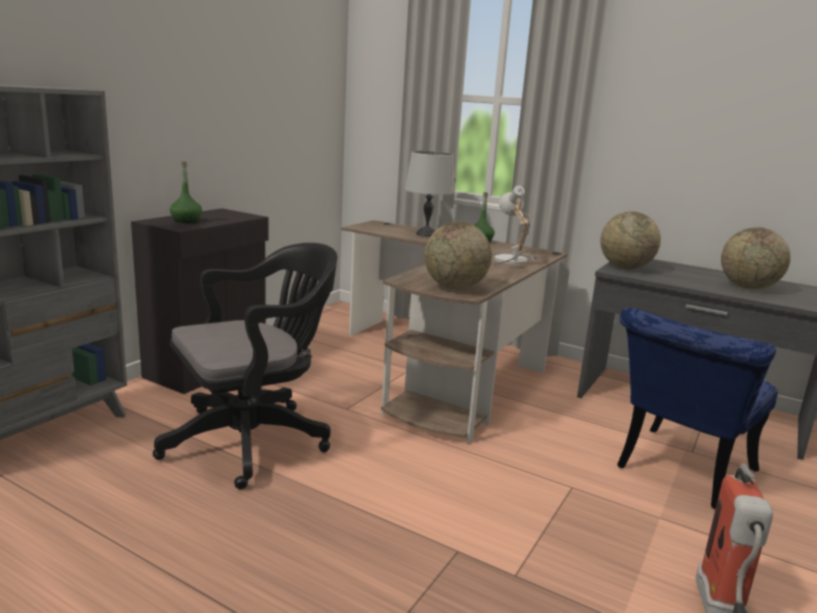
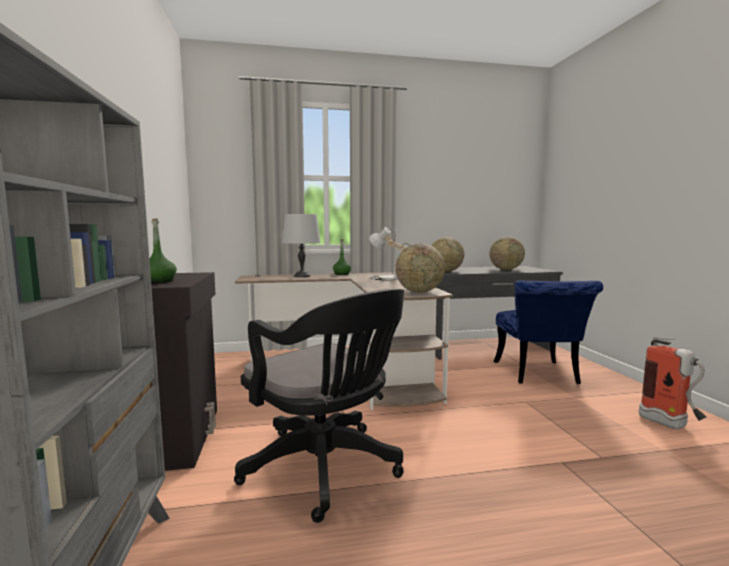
camera: 40 degrees left, 10 degrees down
black office chair [153,243,337,489] -> black office chair turned 120 degrees clockwise [234,289,404,523]

